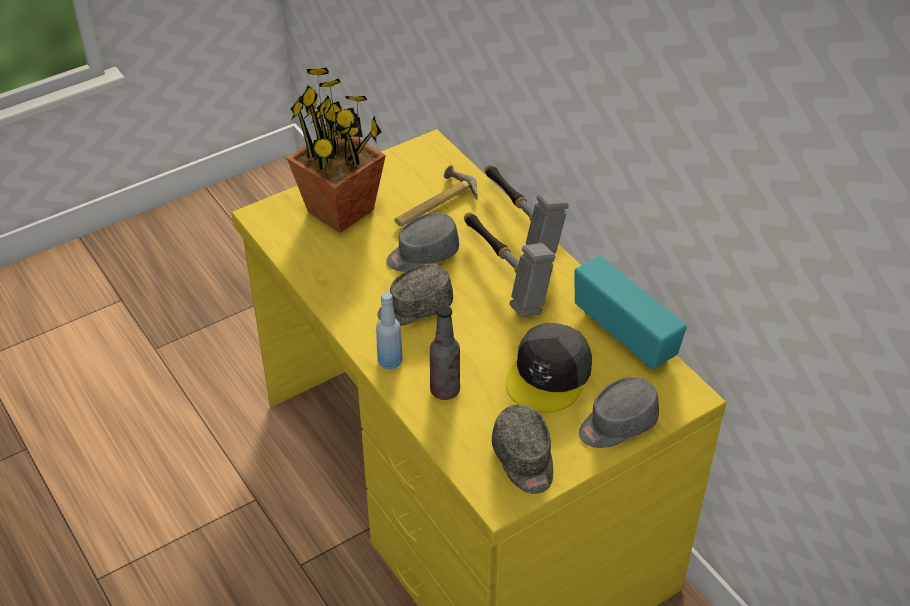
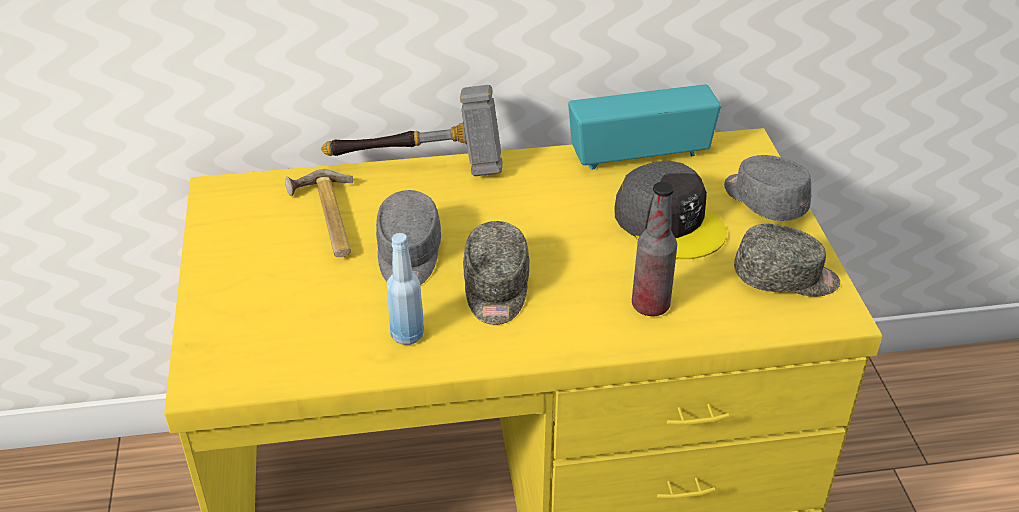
camera: 65 degrees left, 5 degrees down
potted plant [287,67,386,233] -> none
blue bottle [376,292,403,369] -> blue bottle moved to [387,233,424,345]
hammer [464,212,556,317] -> none
grey cap [579,376,659,448] -> grey cap turned 150 degrees clockwise [724,155,811,221]

